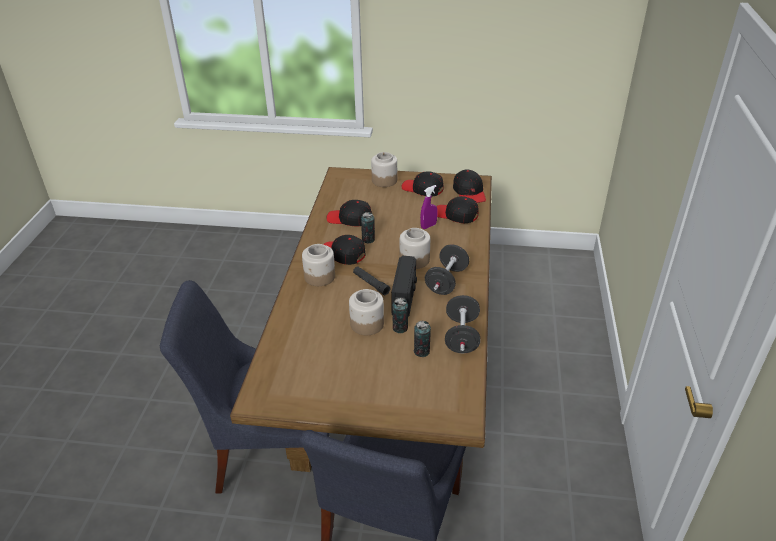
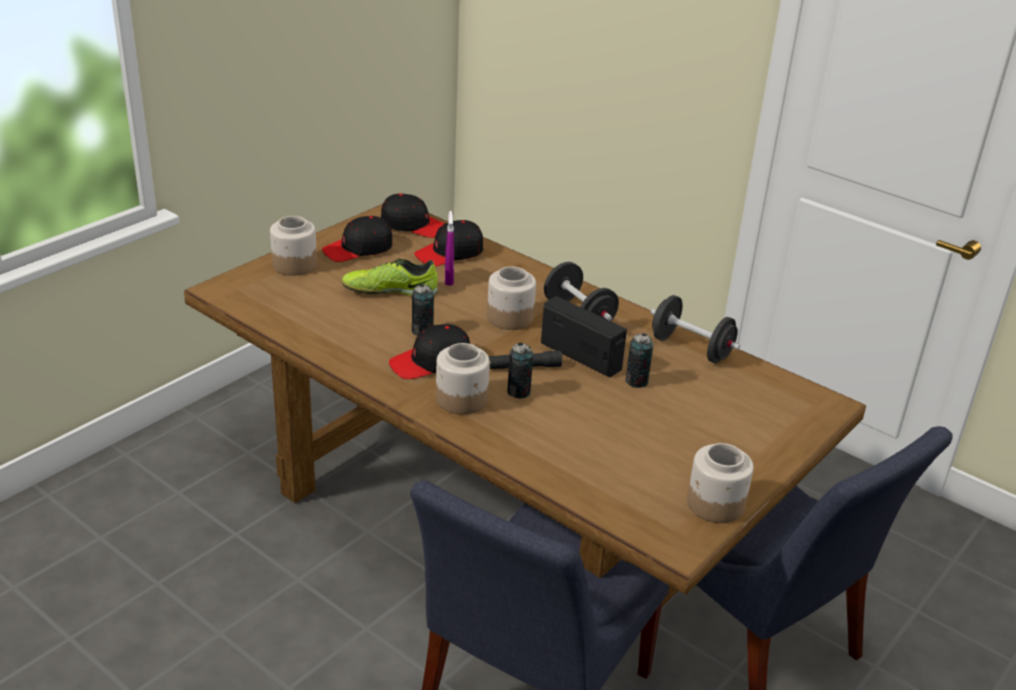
camera: 60 degrees left, 5 degrees down
black cap [326,200,372,226] -> none
jar [349,289,384,335] -> jar moved to [687,443,753,523]
can [414,321,431,357] -> can moved to [507,343,533,399]
none -> shoe [342,259,438,296]

